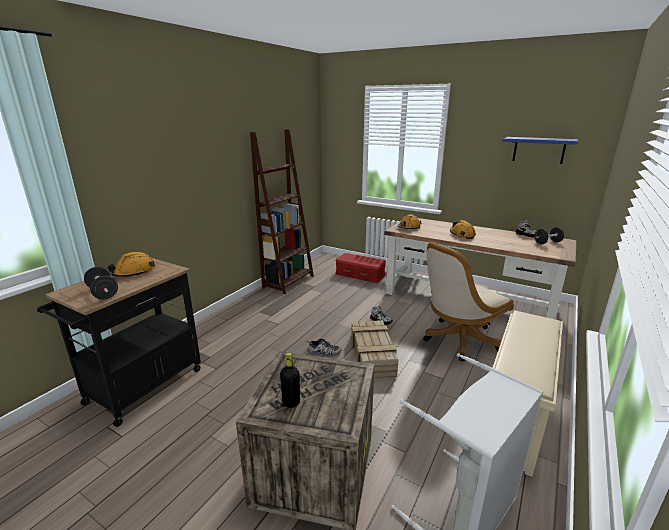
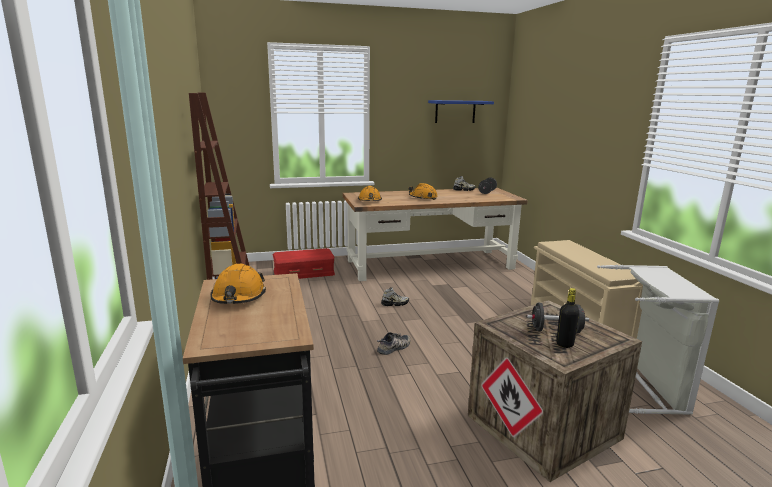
camera: 45 degrees left, 5 degrees down
black dumbbell [84,267,118,300] -> black dumbbell moved to [527,303,589,333]
crate [351,320,399,378] -> none
office chair [423,242,514,361] -> none

